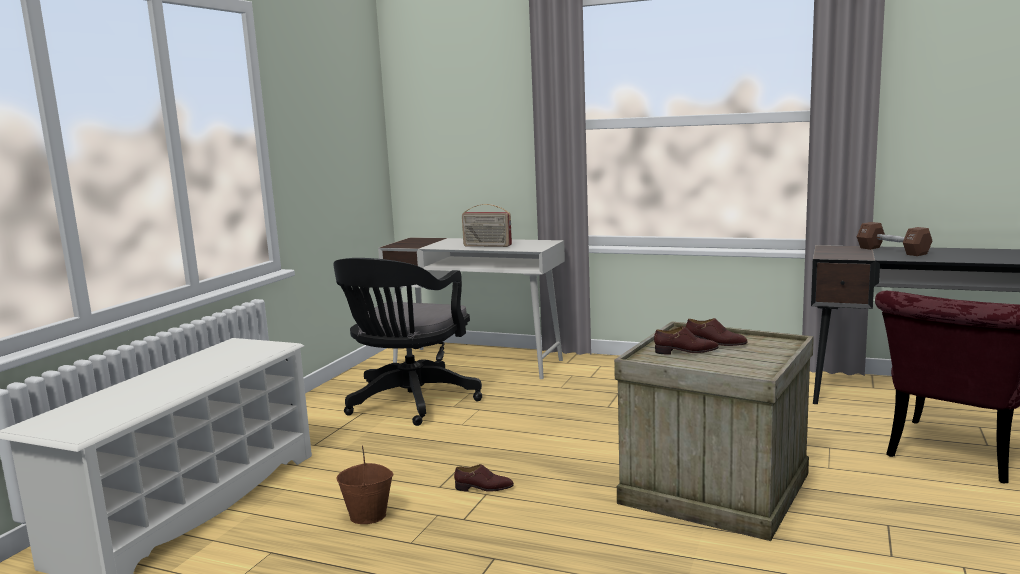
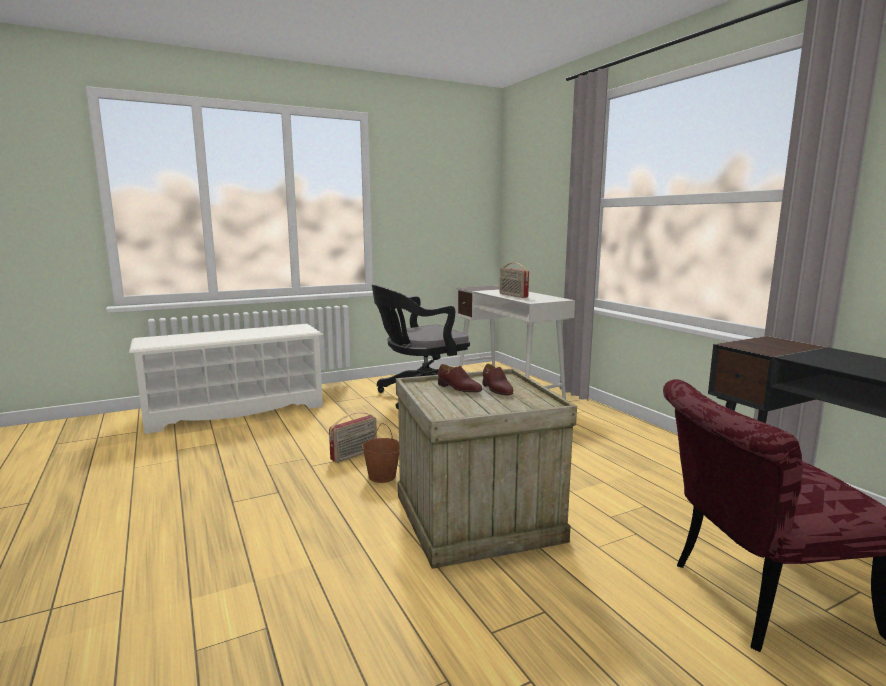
camera: 40 degrees right, 0 degrees up
brown bucket [336,445,394,524] -> brown bucket moved to [362,423,399,483]
brown shoe [454,464,514,492] -> radio [329,412,377,463]
brown dumbbell [857,222,932,256] -> none

